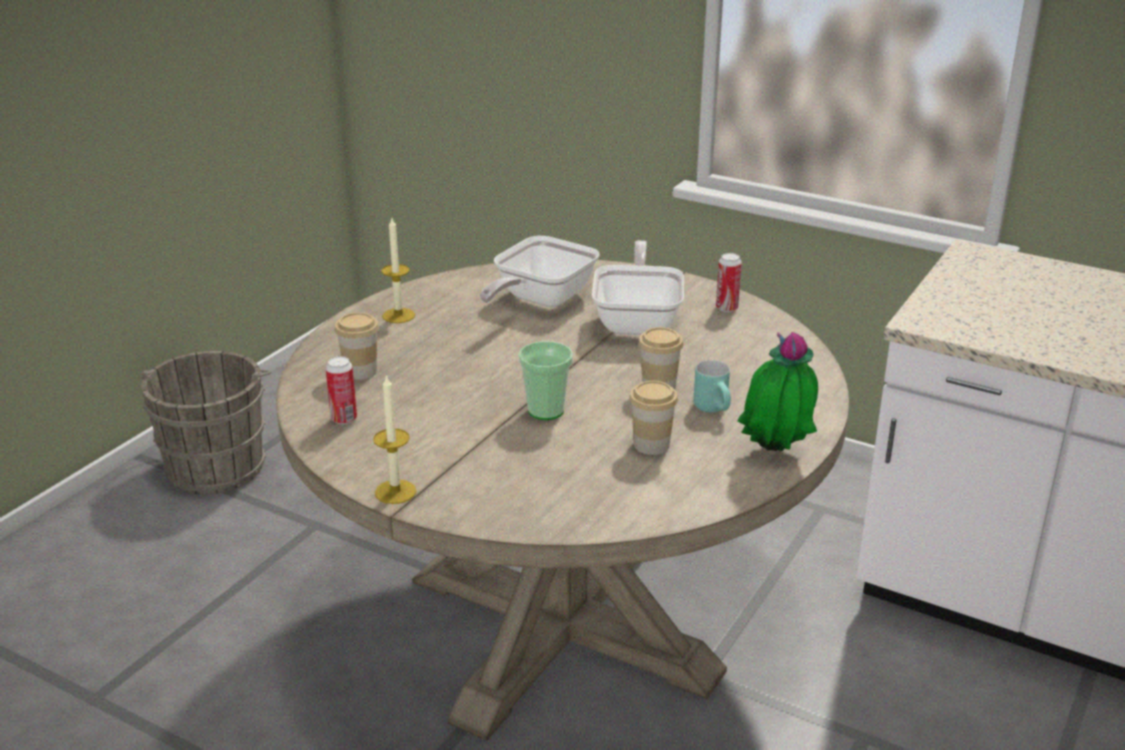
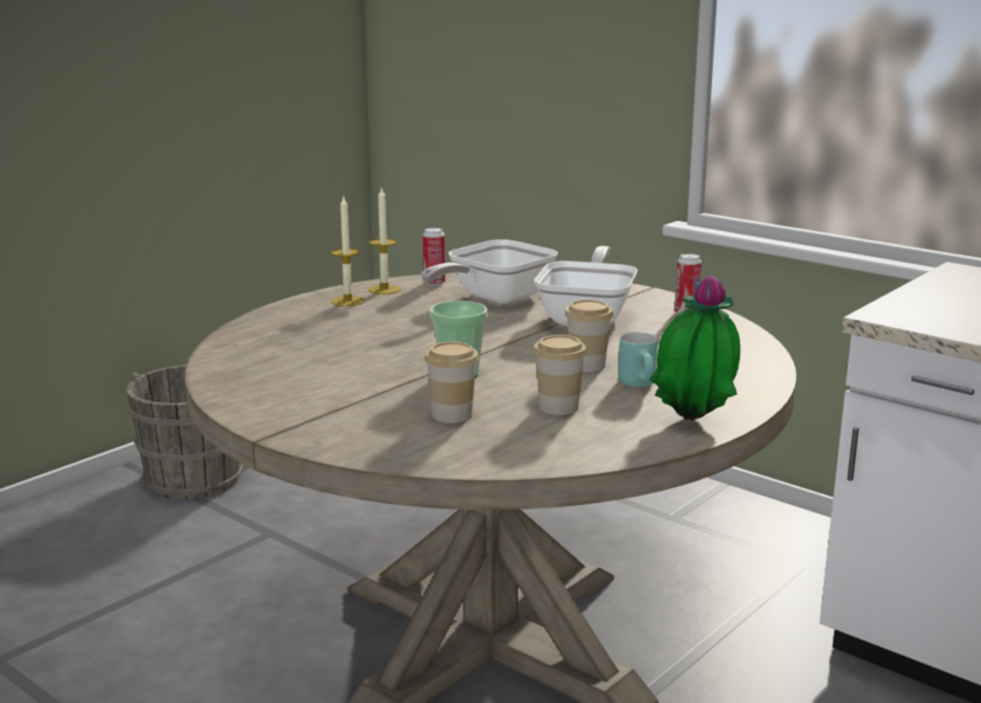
camera: 10 degrees right, 10 degrees down
can [325,356,357,424] -> can moved to [423,228,445,286]
cup [335,312,379,380] -> cup moved to [425,342,479,423]
candle [373,374,416,504] -> candle moved to [369,186,401,294]

